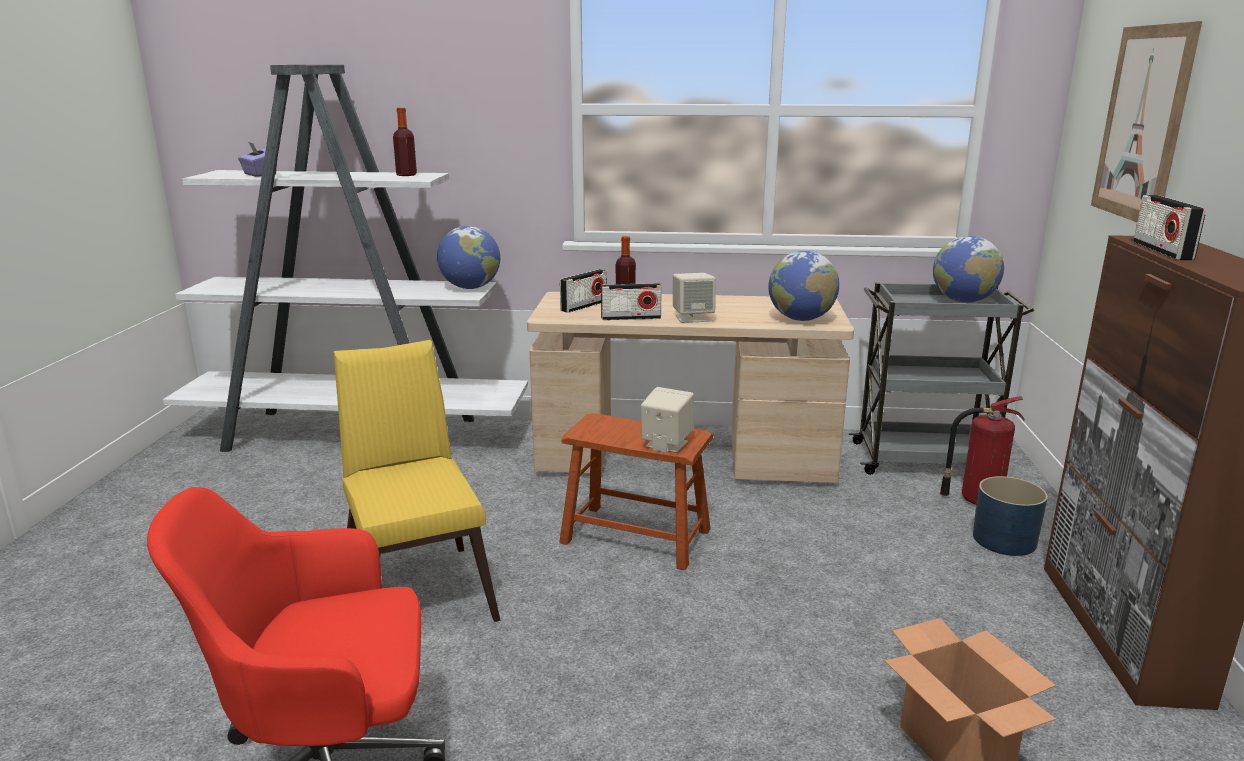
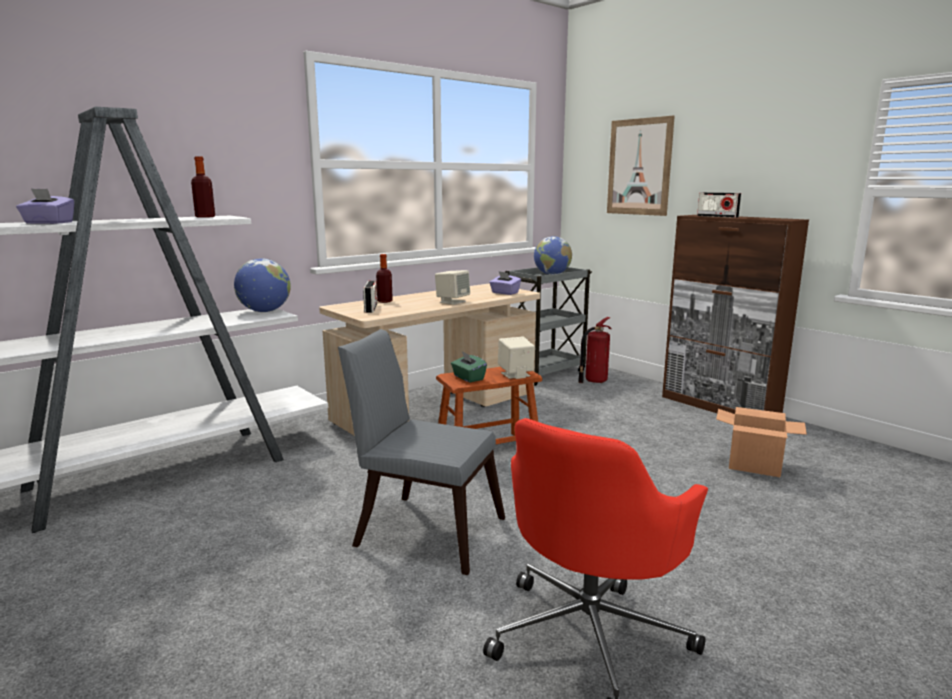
camera: 45 degrees left, 5 degrees down
yellow chair [334,340,500,622] -> grey chair [338,329,505,575]
radio [601,283,662,320] -> none
globe [769,251,839,321] -> purple tissue box [489,271,521,295]
blue planter [973,476,1048,556] -> none
none -> green tissue box [451,351,487,382]

